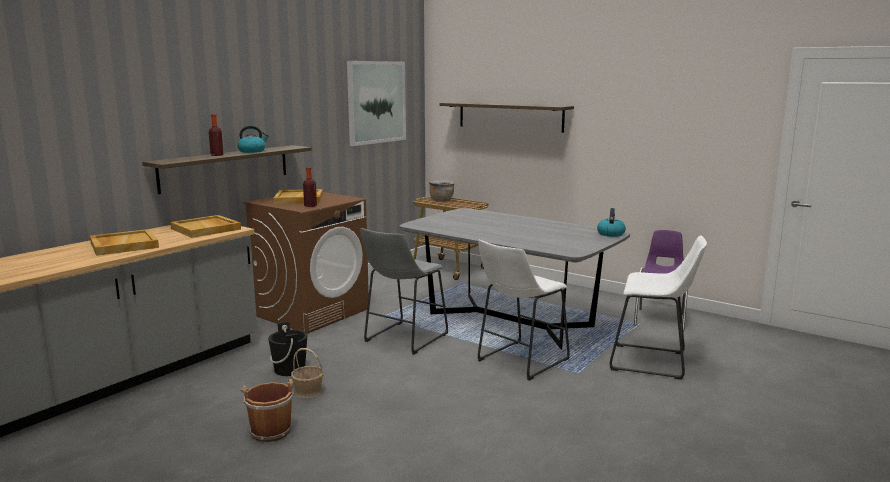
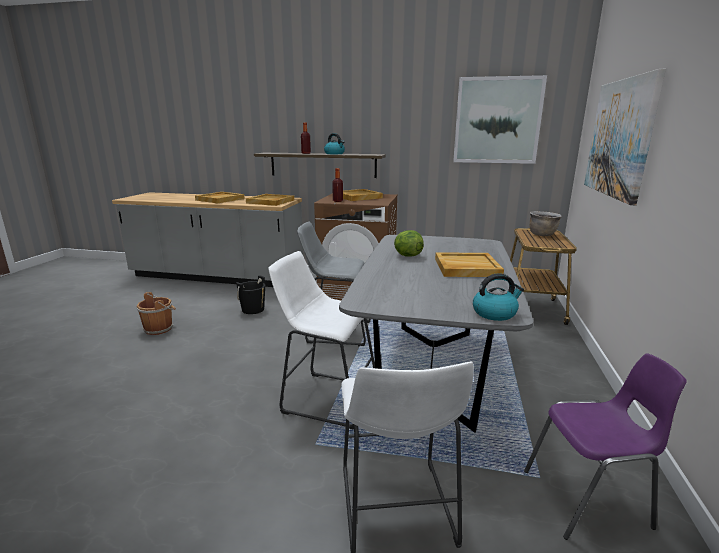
camera: 65 degrees right, 5 degrees up
basket [291,348,324,398] -> none
shelf [439,102,574,133] -> picture [584,69,666,205]
none -> lettuce [394,230,424,257]
none -> beige tray [435,252,504,277]

